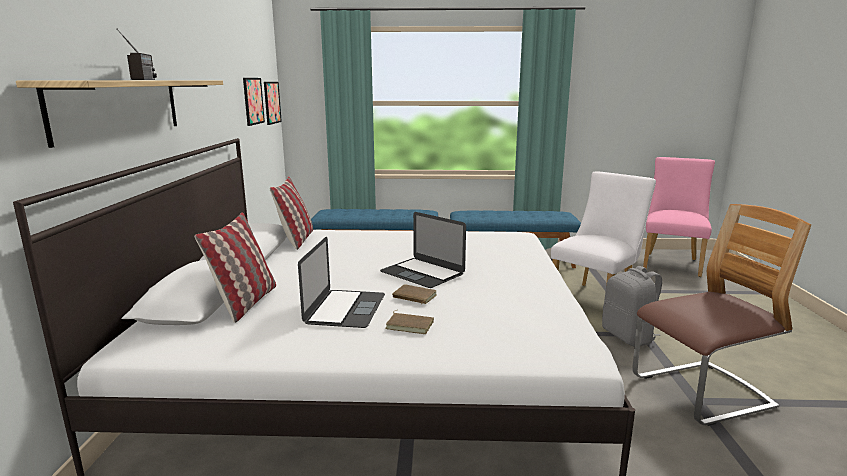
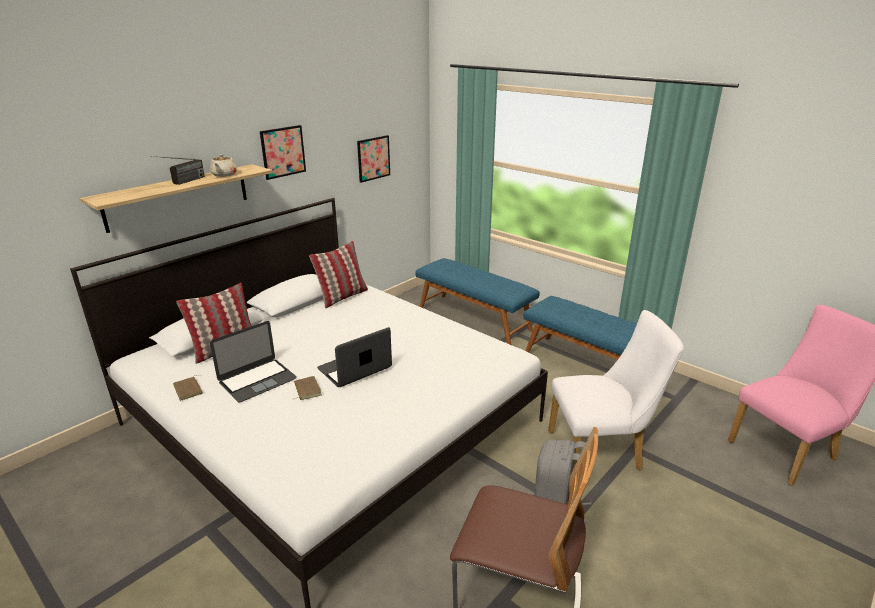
camera: 40 degrees right, 10 degrees up
picture [264,82,282,125] -> picture moved to [260,125,306,180]
laptop [380,212,466,288] -> laptop turned 60 degrees clockwise [317,327,392,387]
brown book [385,310,434,334] -> brown book moved to [173,375,203,401]
none -> beige teapot [210,154,237,177]

